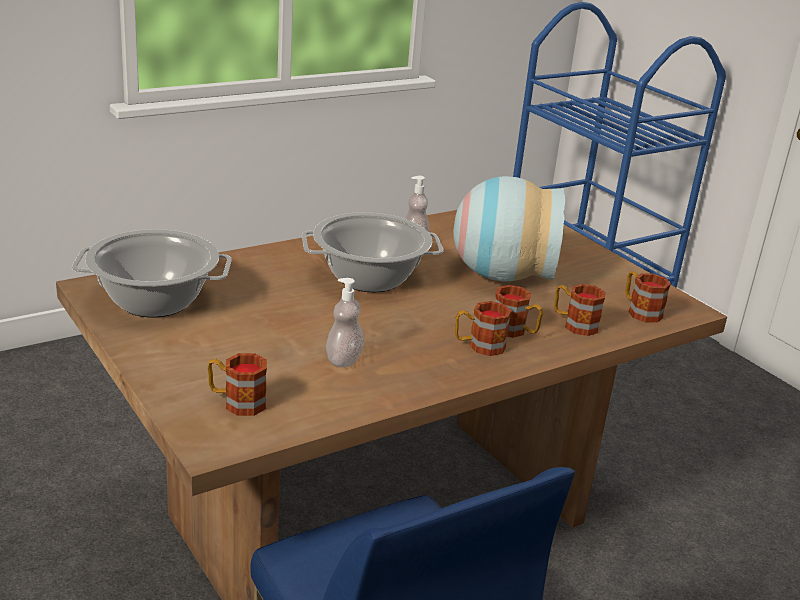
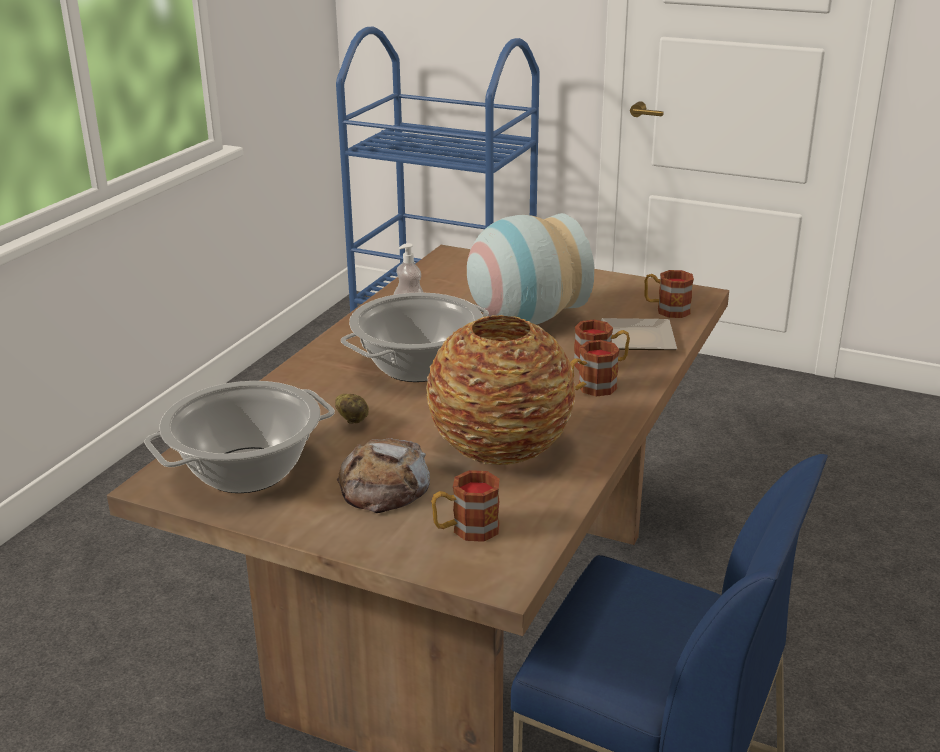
camera: 30 degrees left, 0 degrees up
soap dispenser [326,278,364,367] -> vase [426,315,576,465]
mug [554,284,606,336] -> plate [601,318,677,350]
none -> potato [335,394,369,424]
none -> bread [337,438,430,513]

